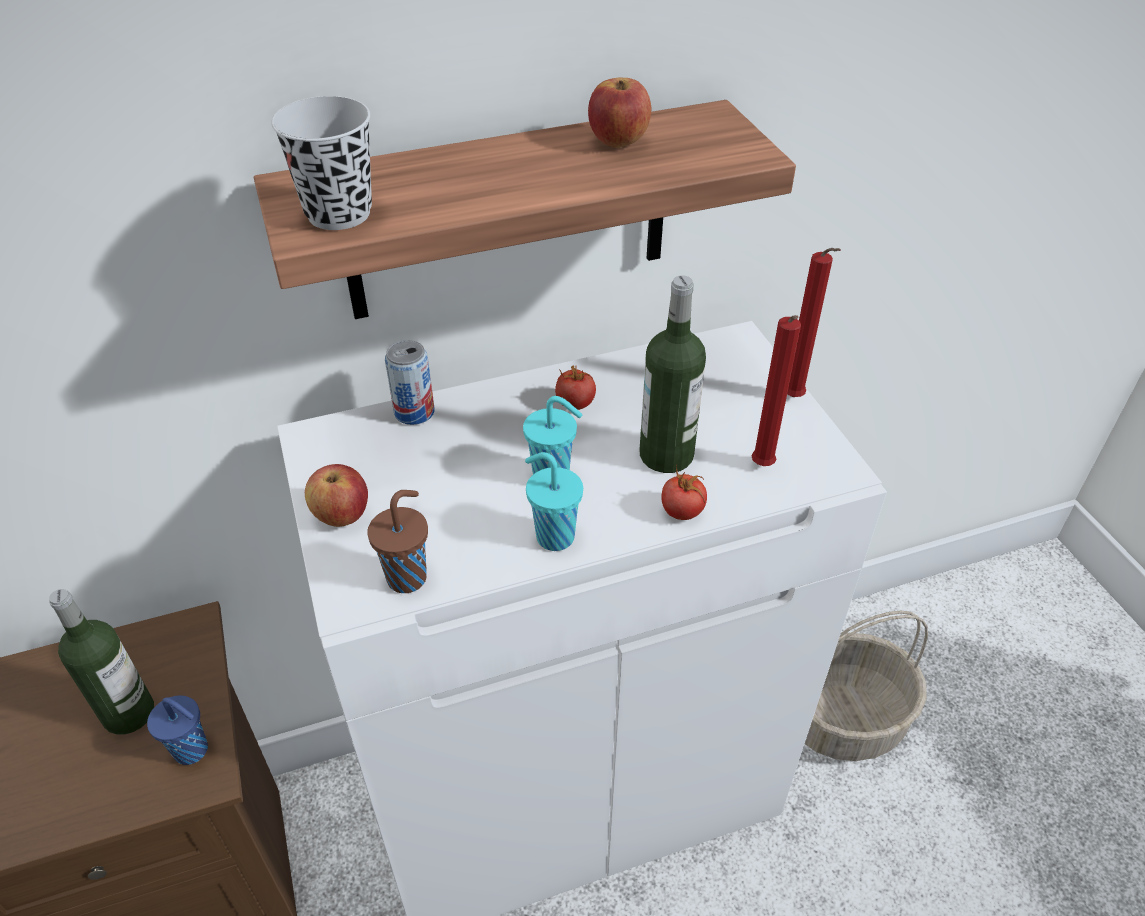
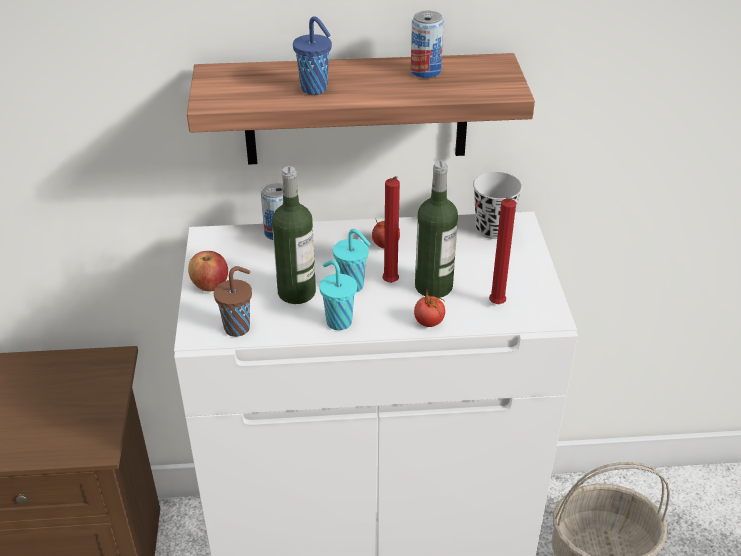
camera: 15 degrees right, 5 degrees down
bottle [49,589,154,735] -> bottle moved to [272,166,316,304]
blue cup [147,695,208,765] -> blue cup moved to [293,16,332,95]
black cup [271,96,372,230] -> black cup moved to [473,172,522,239]
apple [588,78,651,148] -> can [411,11,444,78]
red candle [787,248,841,397] -> red candle moved to [382,176,400,283]

